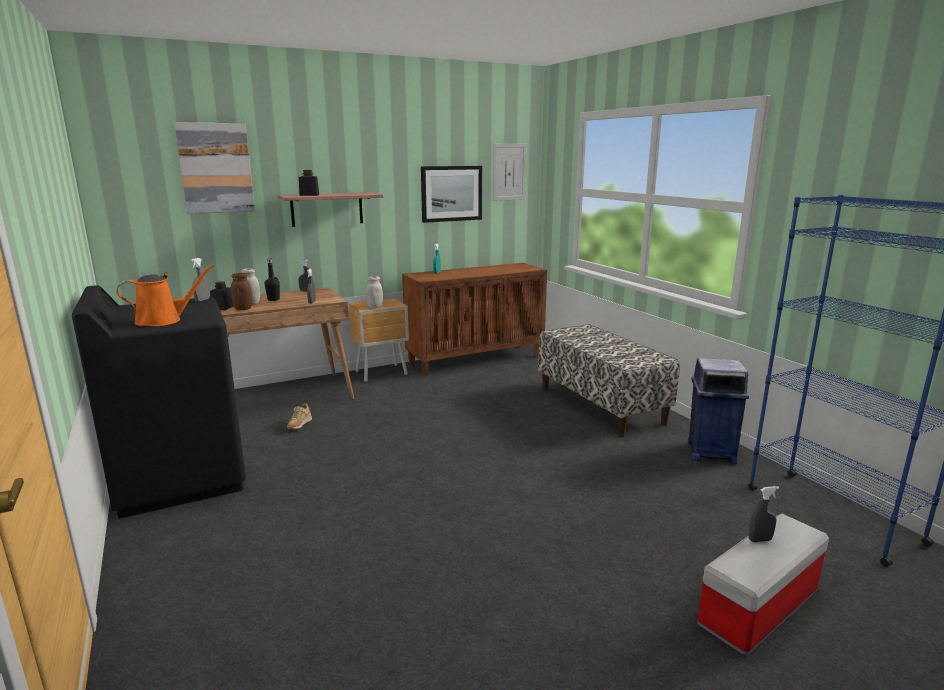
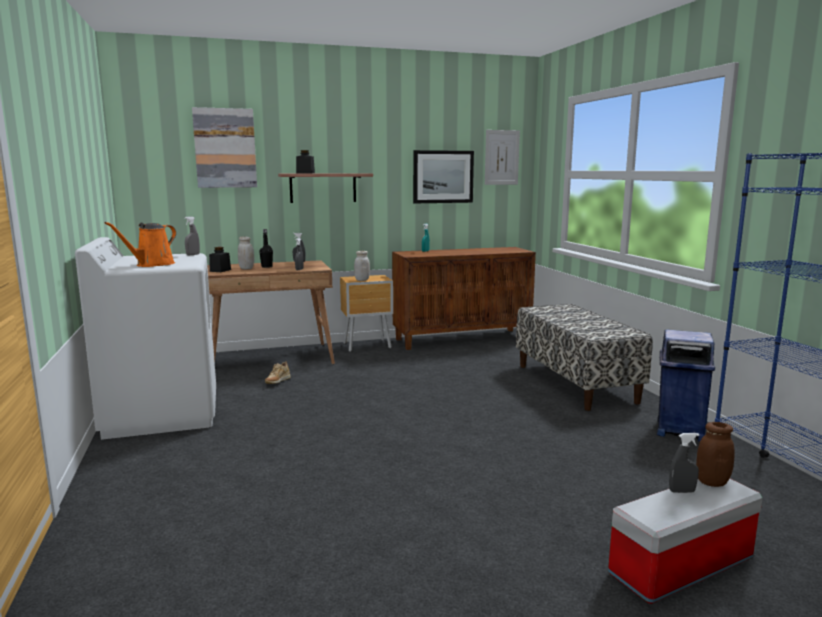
camera: 10 degrees right, 5 degrees down
black washing machine [72,285,246,519] -> white washing machine [75,237,216,440]
orange watering can [116,264,214,326] -> orange watering can turned 135 degrees clockwise [105,222,176,267]
brown jar [231,273,252,310] -> brown jar moved to [696,422,734,487]

